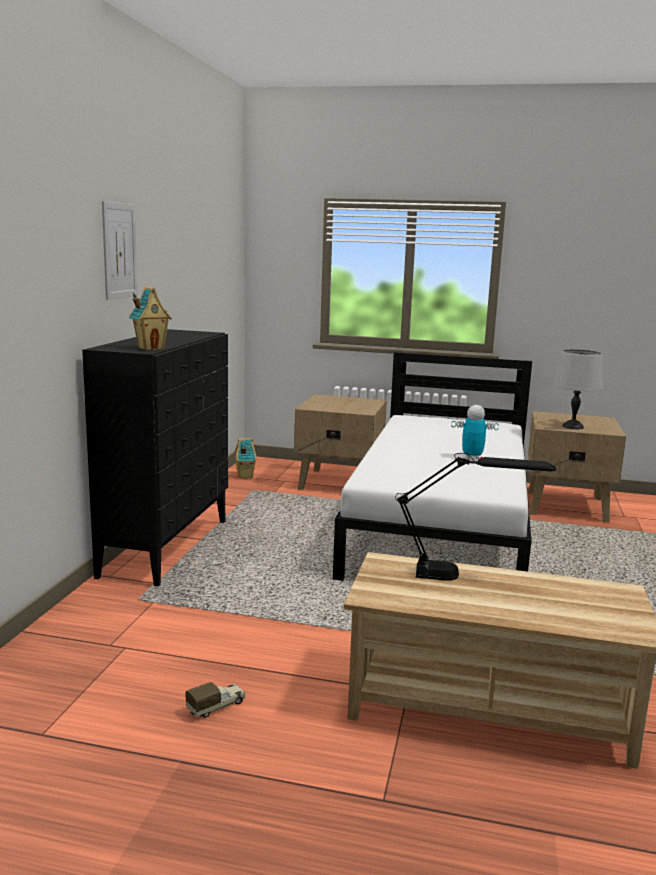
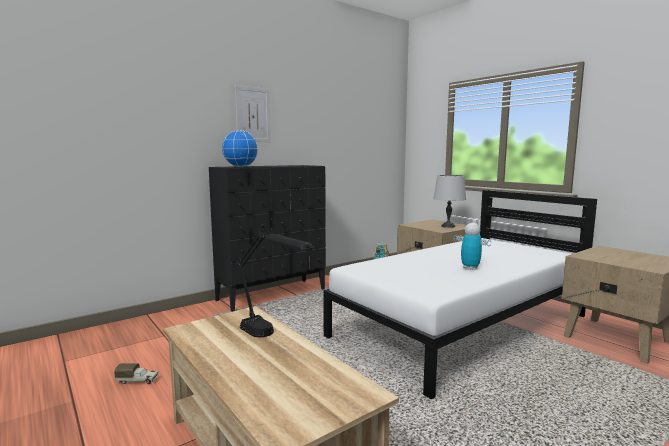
camera: 40 degrees right, 5 degrees down
toy house [129,286,172,350] -> globe [222,130,258,167]
grey table lamp [553,349,603,429] -> grey table lamp moved to [433,175,466,228]

